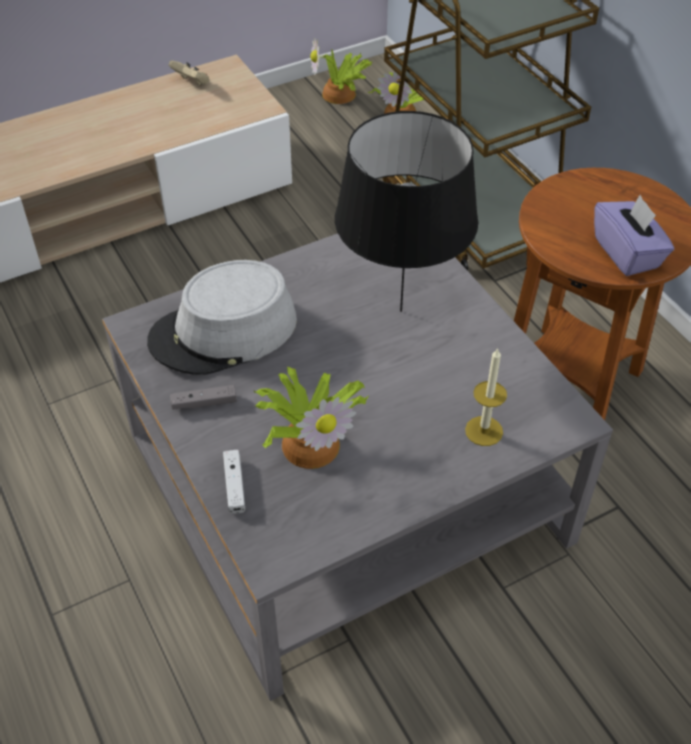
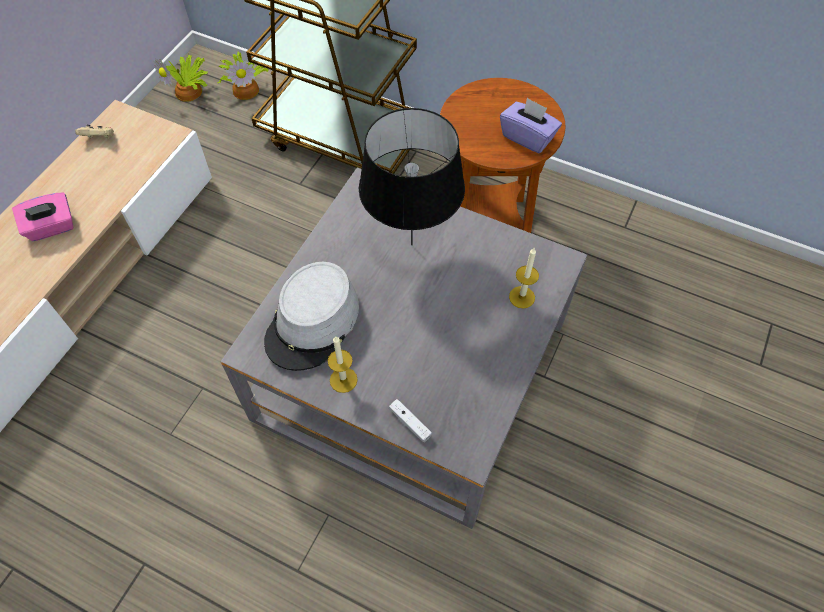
camera: 35 degrees left, 10 degrees up
grey game controller [170,385,237,410] -> candle [328,336,358,393]
potted plant [253,366,369,469] -> none
none -> pink tissue box [12,193,74,241]

